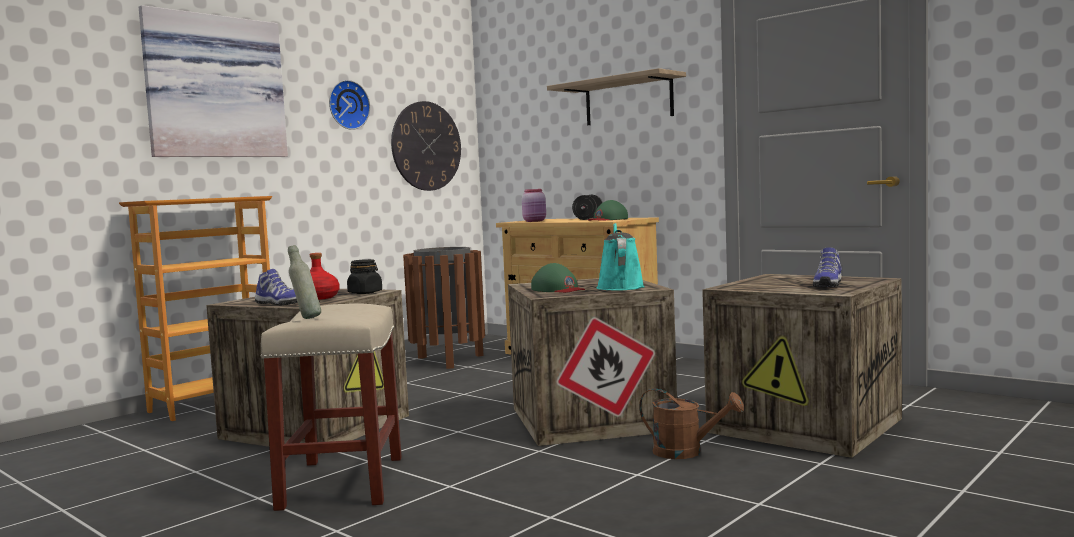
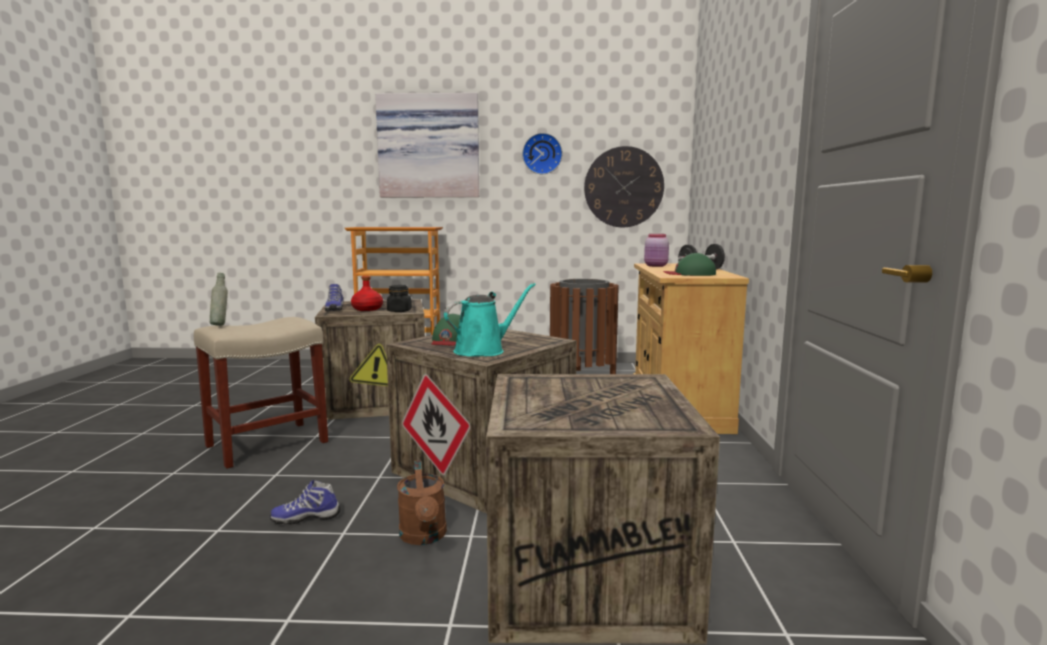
camera: 50 degrees right, 5 degrees up
shelf [547,68,686,125] -> none
shoe [813,247,842,287] -> shoe moved to [270,480,340,525]

